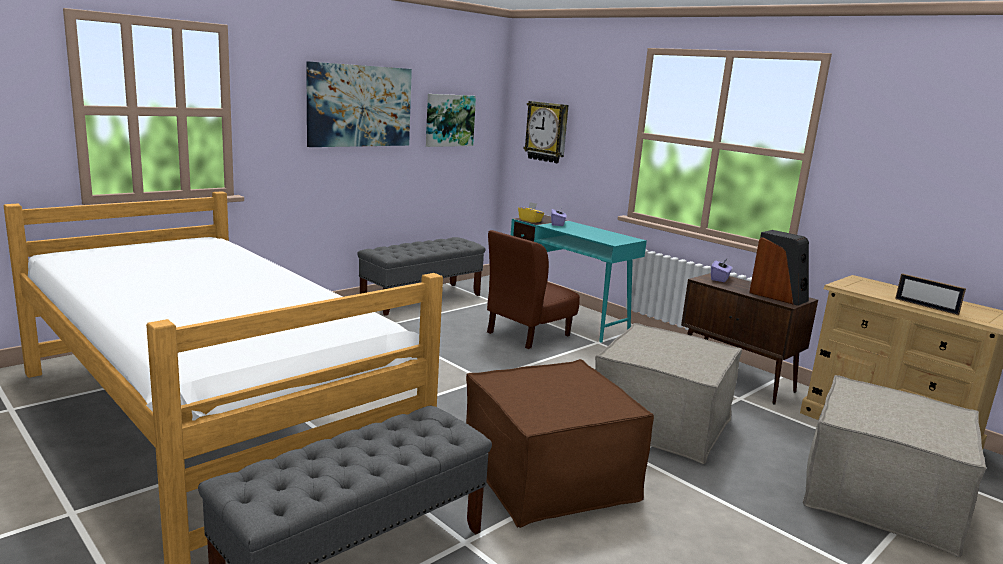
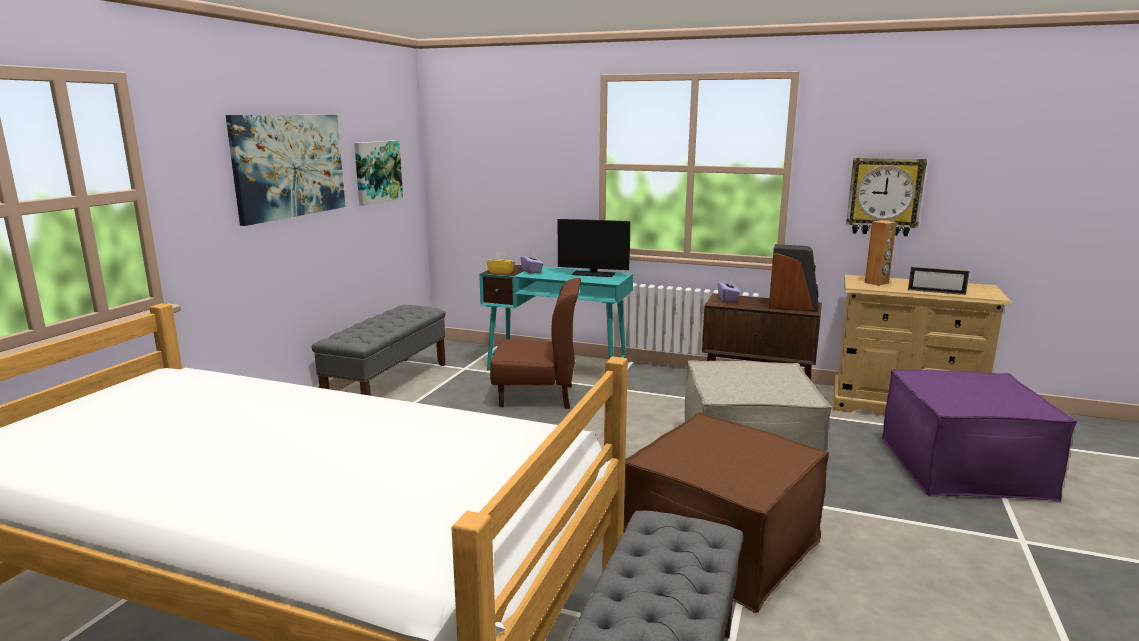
camera: 25 degrees left, 0 degrees up
brown chair [487,230,580,349] -> brown chair turned 105 degrees counterclockwise [490,278,581,409]
wall clock [523,101,569,163] -> wall clock moved to [846,158,927,236]
beige ottoman [803,375,986,557] -> purple ottoman [882,369,1077,502]
none -> monitor [558,219,630,277]
none -> brown speaker [865,220,897,286]

